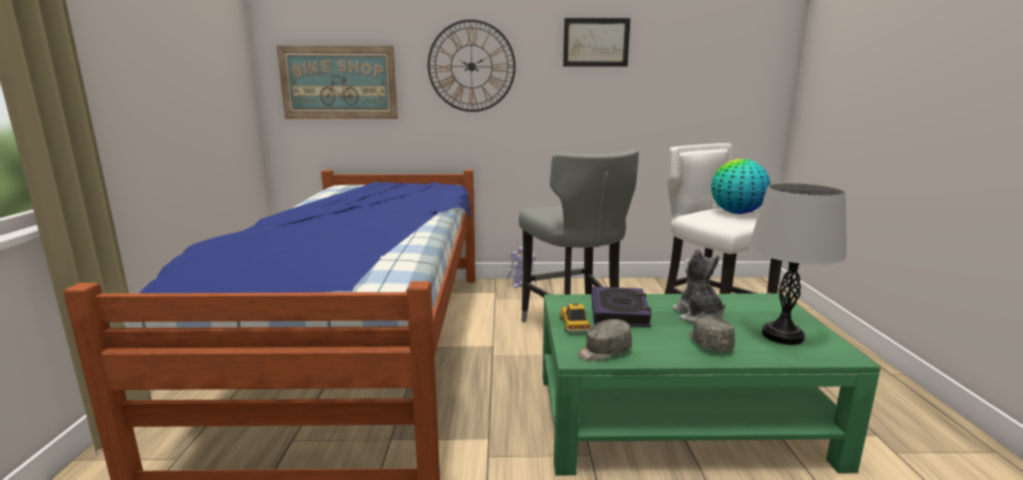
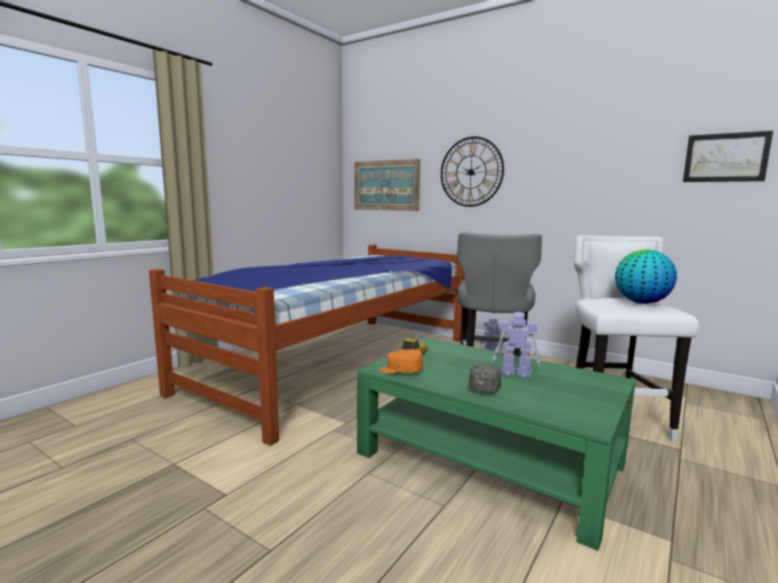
camera: 35 degrees right, 5 degrees down
picture [563,18,630,66] -> picture moved to [683,131,773,182]
grey cap [577,319,632,361] -> orange cap [379,349,423,373]
book [592,287,652,327] -> none
plush toy [672,249,725,323] -> toy robot [492,312,541,378]
grey table lamp [749,183,847,345] -> none

